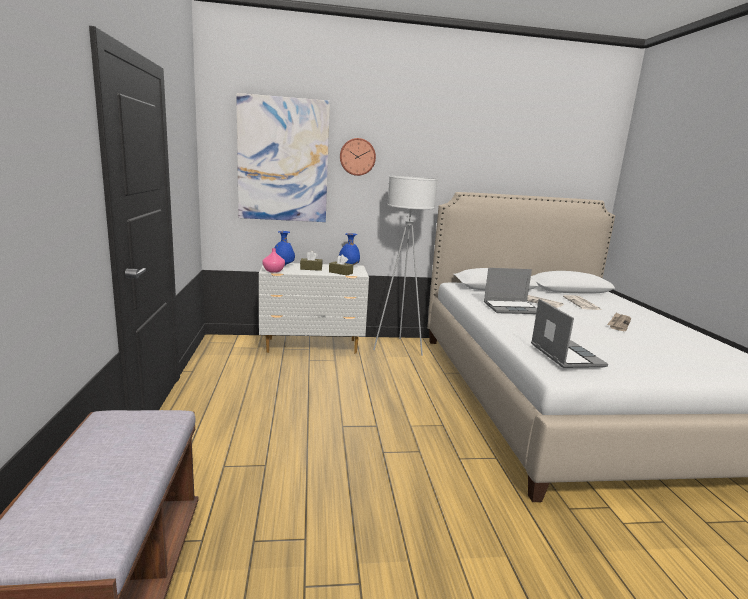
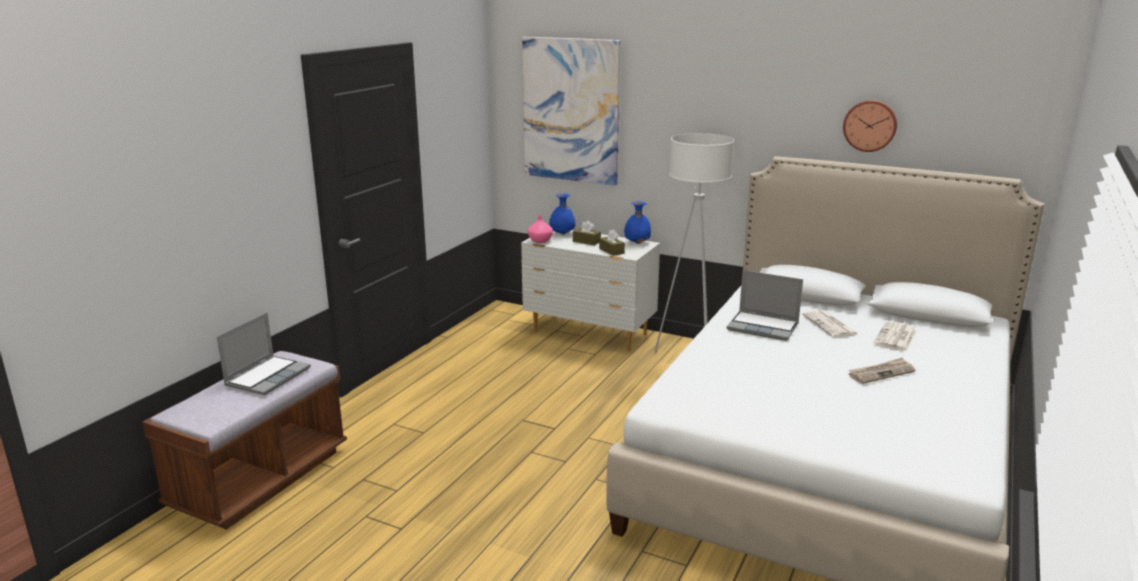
camera: 35 degrees right, 5 degrees up
wall clock [340,138,376,176] -> wall clock moved to [843,100,897,152]
laptop [531,299,608,368] -> laptop moved to [217,312,311,395]

